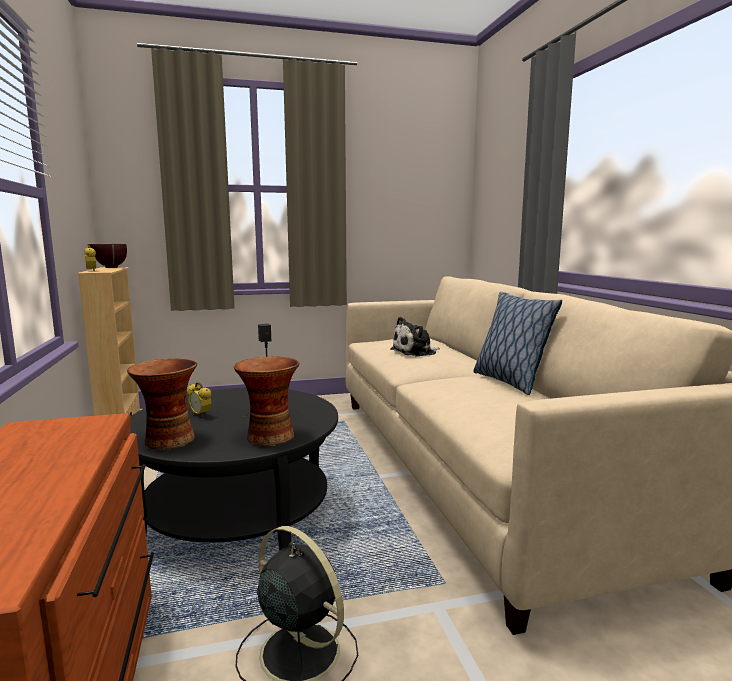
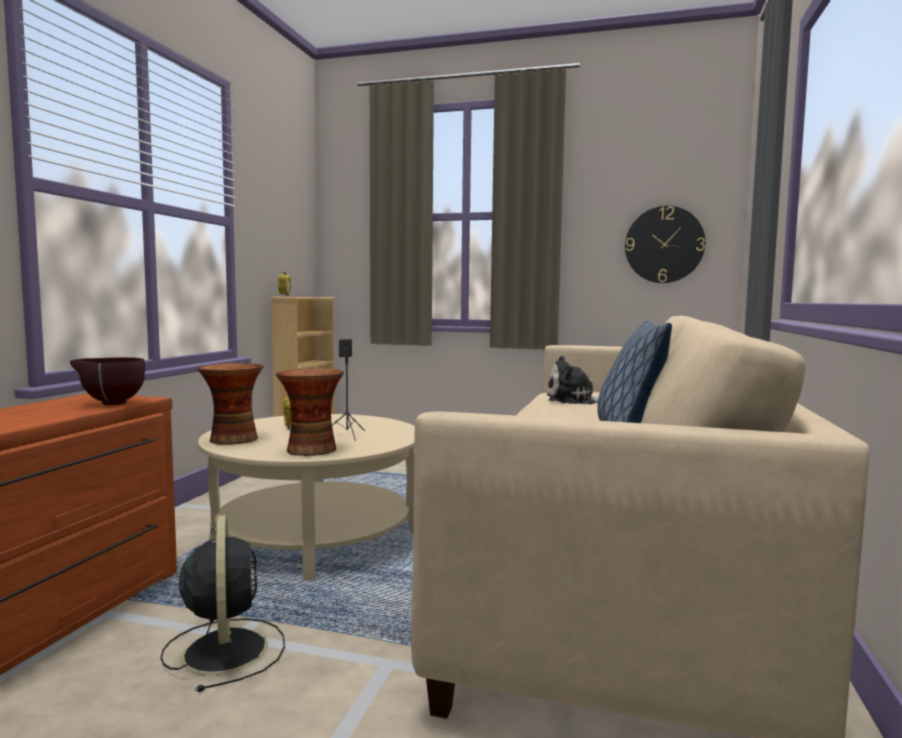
camera: 30 degrees right, 5 degrees down
brown bowl [88,244,127,268] -> brown bowl moved to [70,357,145,405]
black coffee table [130,388,338,551] -> beige coffee table [198,414,415,581]
none -> wall clock [625,206,705,283]

